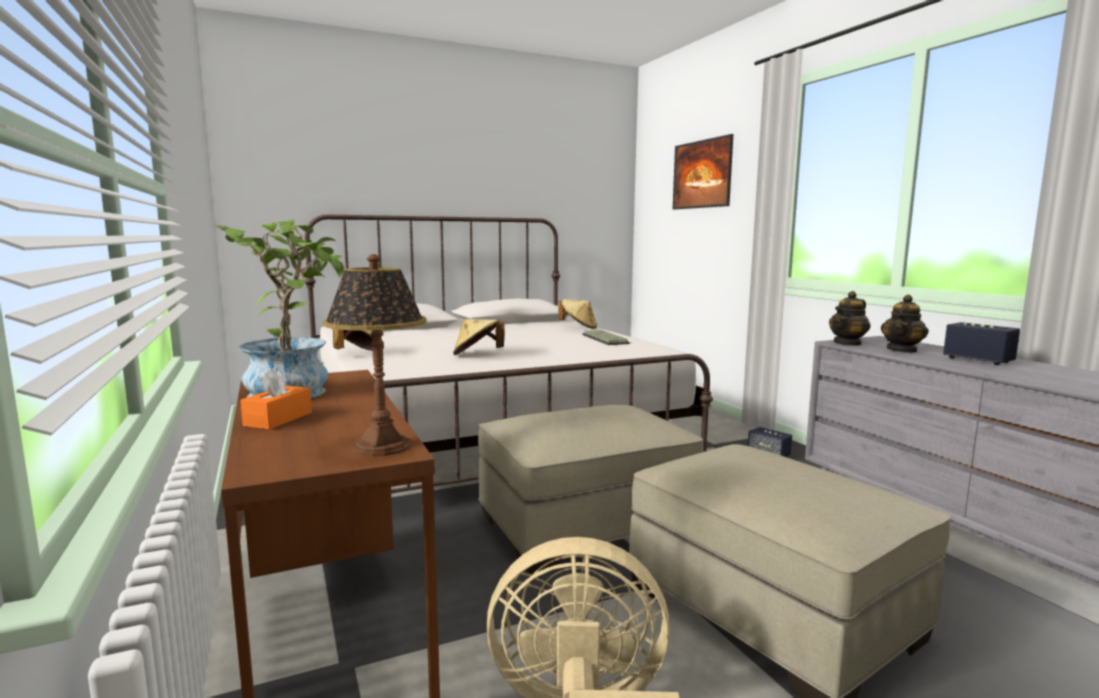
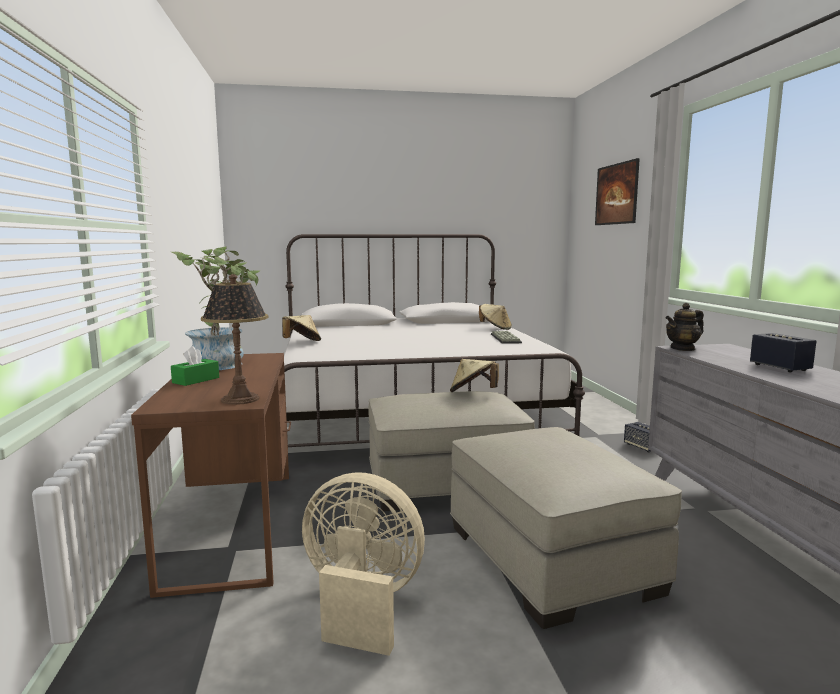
camera: 15 degrees right, 0 degrees up
orange tissue box [240,368,312,430] -> green tissue box [171,346,219,386]
beige hat [453,319,505,355] -> beige hat moved to [450,359,499,392]
teapot [881,295,929,353] -> none

